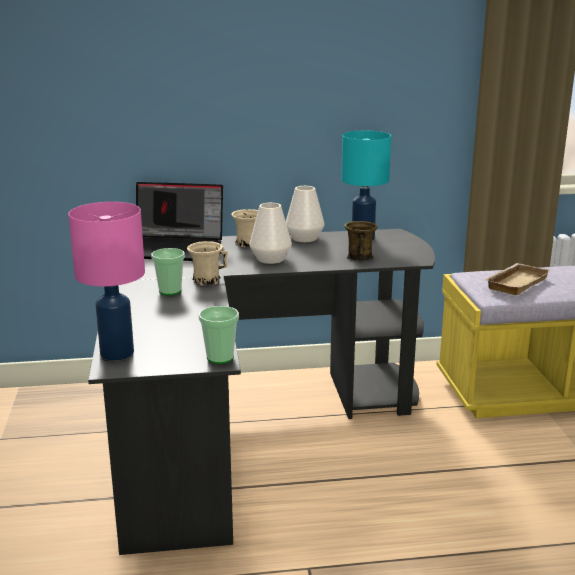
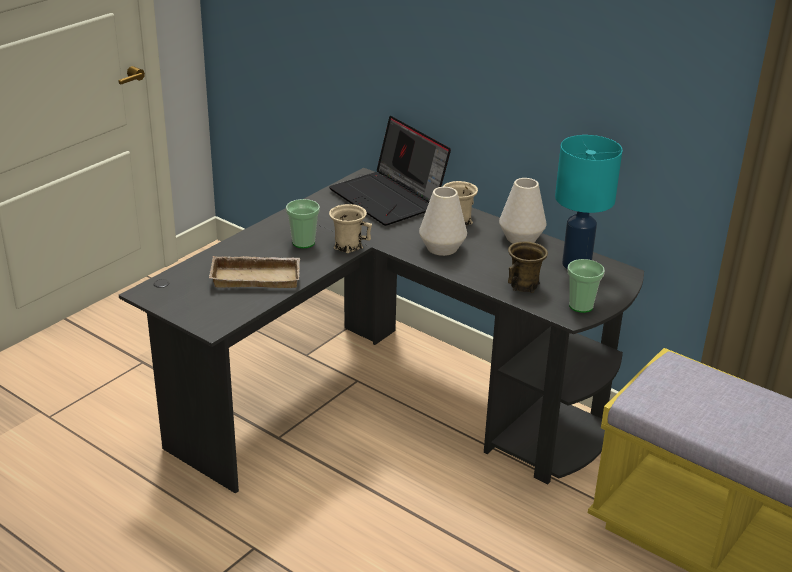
camera: 45 degrees right, 10 degrees up
pink table lamp [68,202,145,360] -> none
cup [199,306,239,364] -> cup moved to [567,259,605,313]
beige tray [484,263,550,295] -> beige tray moved to [209,256,300,288]

